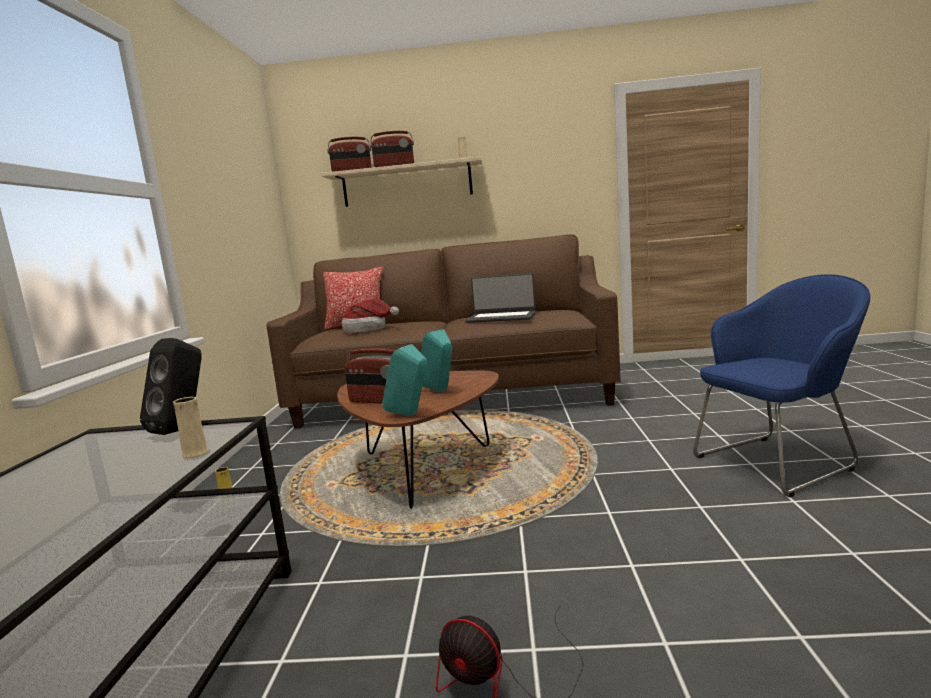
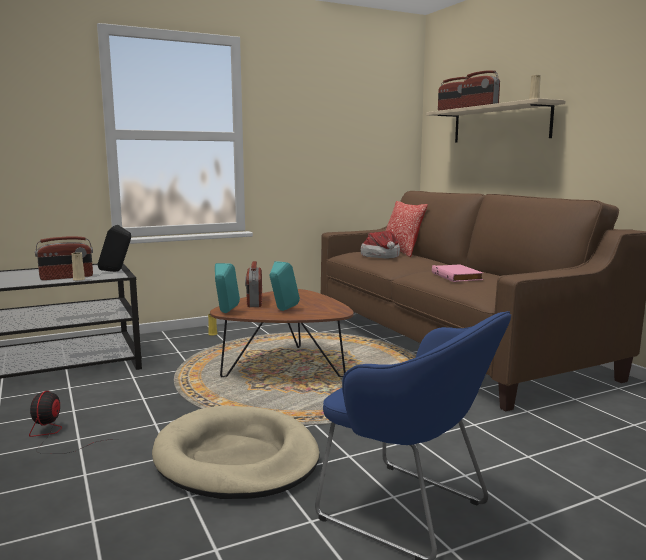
camera: 60 degrees right, 0 degrees up
laptop [465,273,536,323] -> pink book [432,264,483,282]
none -> radio [35,237,93,280]
none -> beige dog bed [152,406,320,499]

